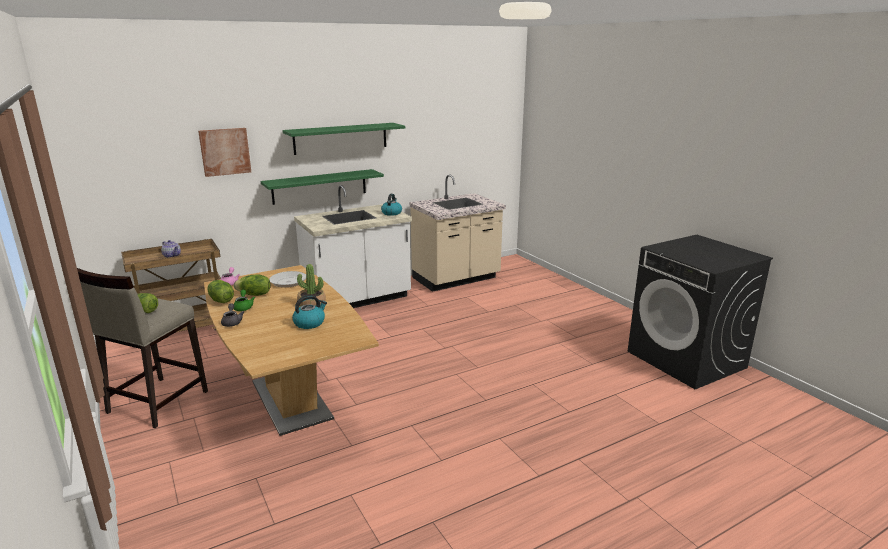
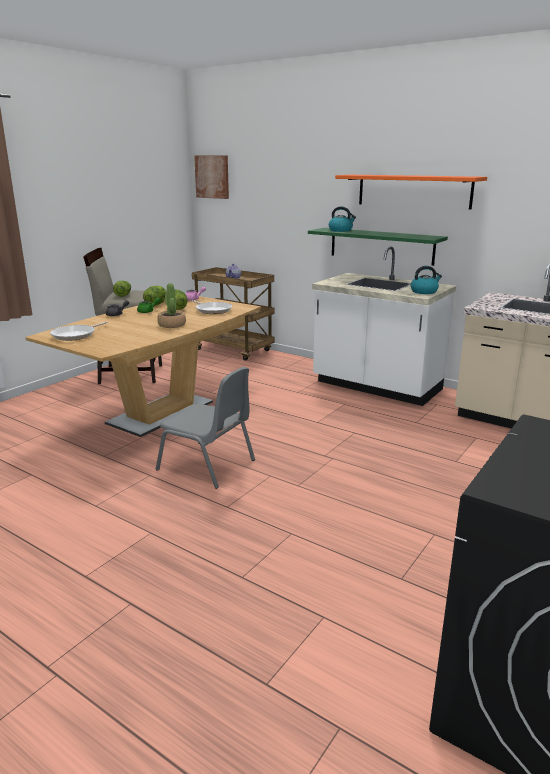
camera: 65 degrees right, 0 degrees up
picture [198,128,251,177] -> picture moved to [194,155,229,199]
green shelf [282,123,405,155] -> orange shelf [335,175,487,210]
kettle [292,295,327,329] -> kettle moved to [329,206,356,232]
none -> frying pan [50,321,108,341]
none -> grey chair [156,367,255,489]

